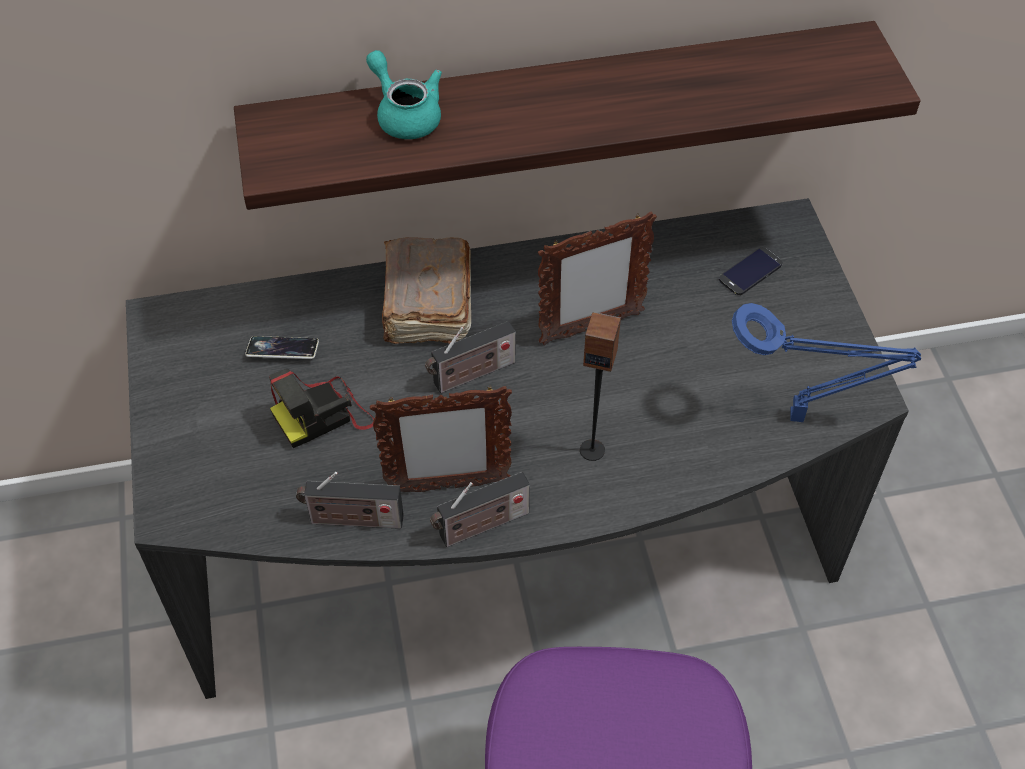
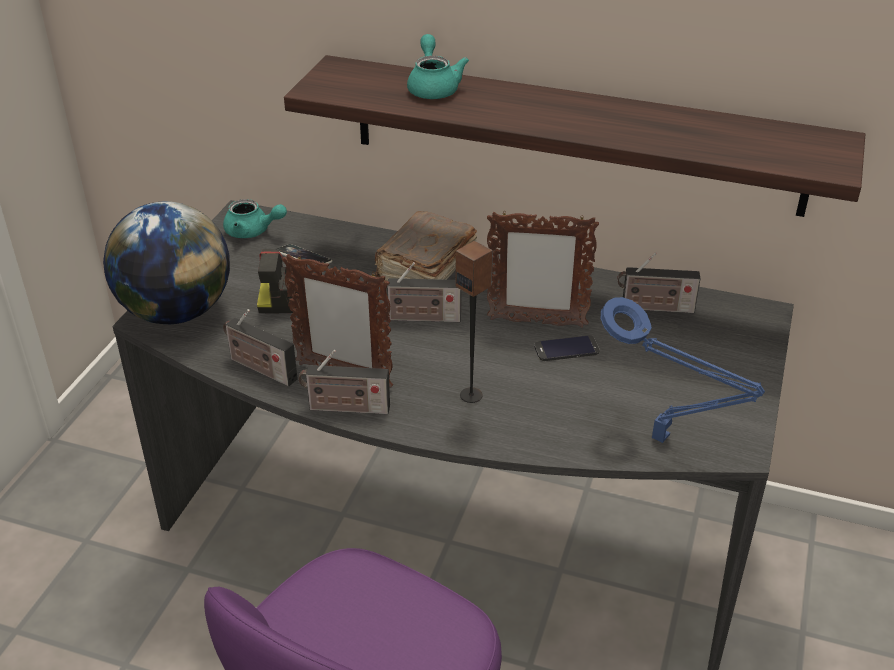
camera: 30 degrees right, 15 degrees down
phone [719,247,783,295] -> phone moved to [534,335,600,361]
none -> globe [103,201,230,324]
none -> turquoise teapot [223,199,287,238]
none -> radio [617,252,700,313]

